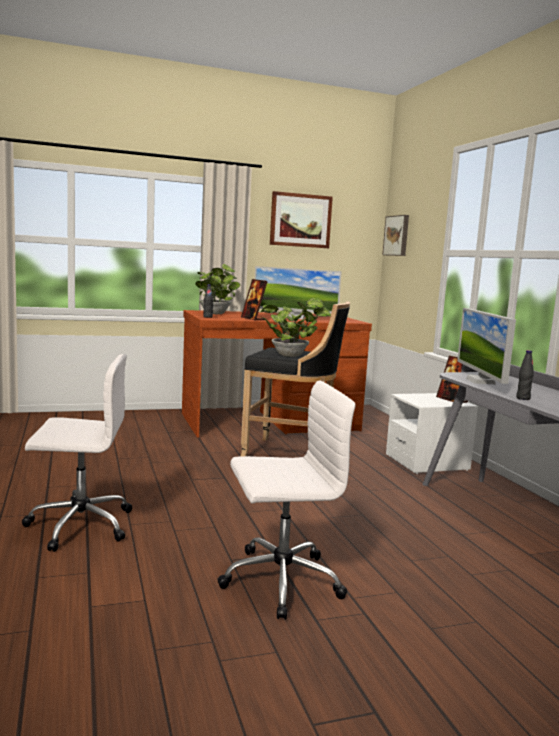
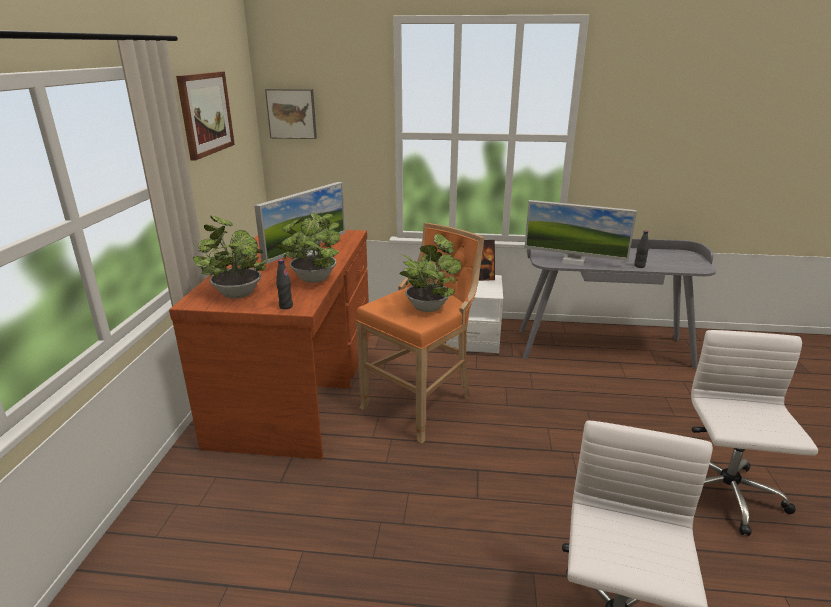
camera: 65 degrees left, 15 degrees up
picture frame [241,279,268,321] -> potted plant [275,213,340,283]
black stool [241,301,350,456] -> orange stool [356,223,484,444]

